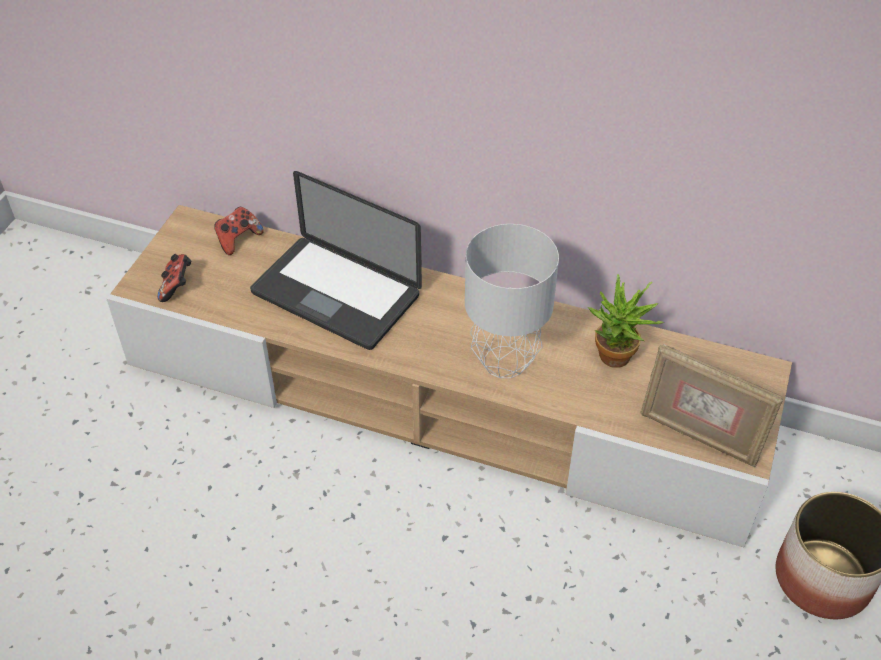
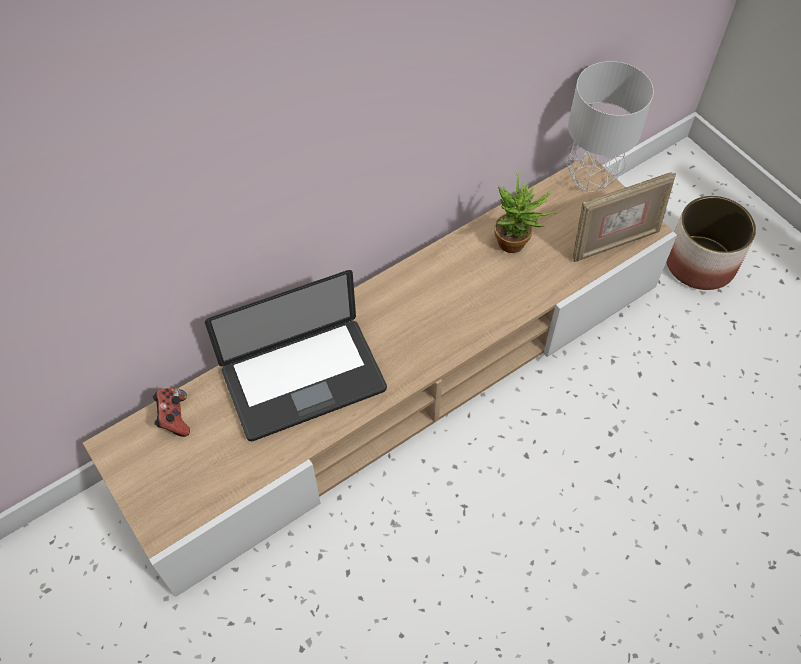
camera: 55 degrees left, 10 degrees up
game controller [157,254,191,302] -> none
grey table lamp [465,224,559,378] -> grey table lamp moved to [566,61,654,192]

